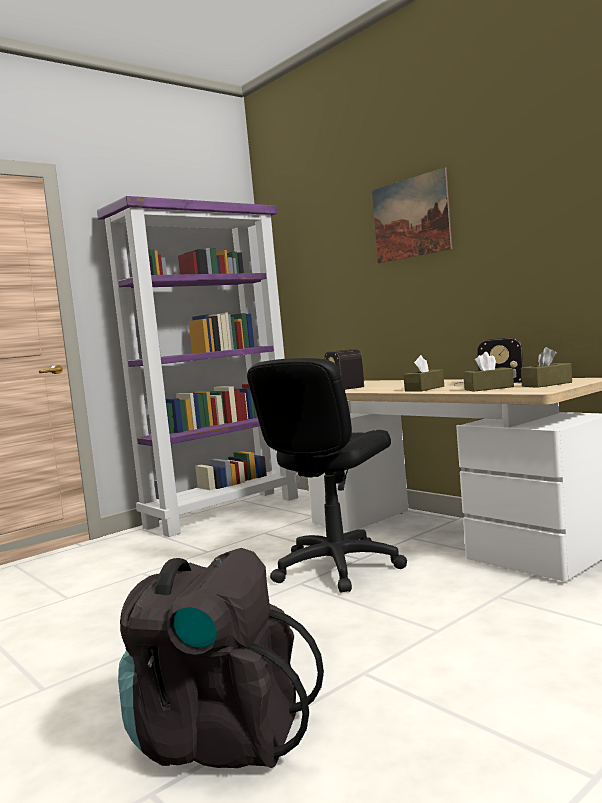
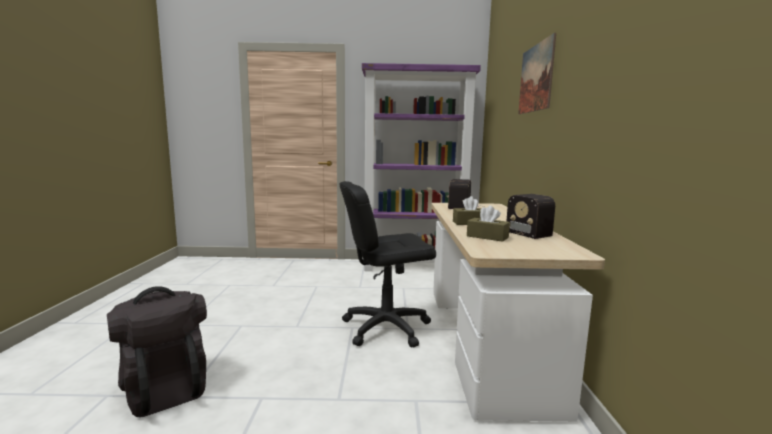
camera: 40 degrees right, 5 degrees up
brown tissue box [521,347,572,388] -> none

